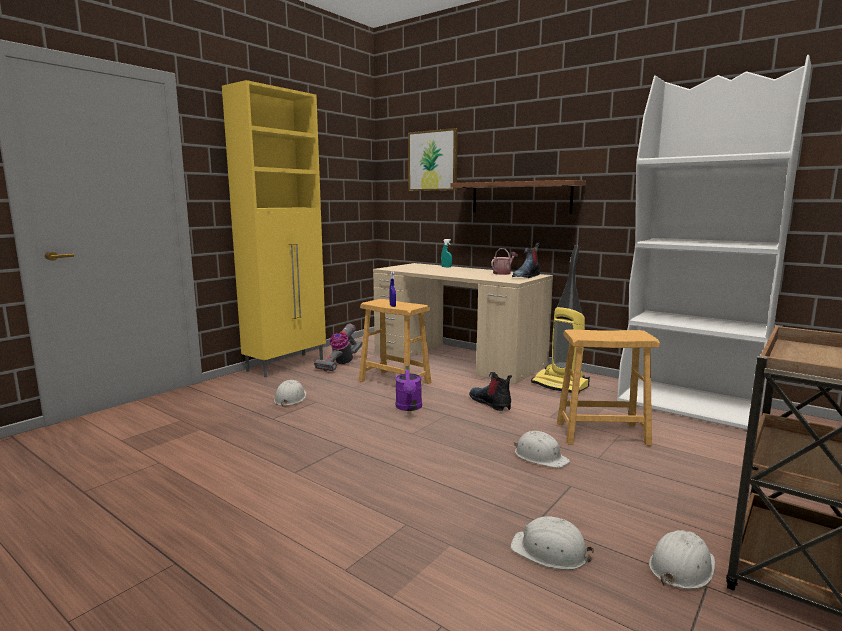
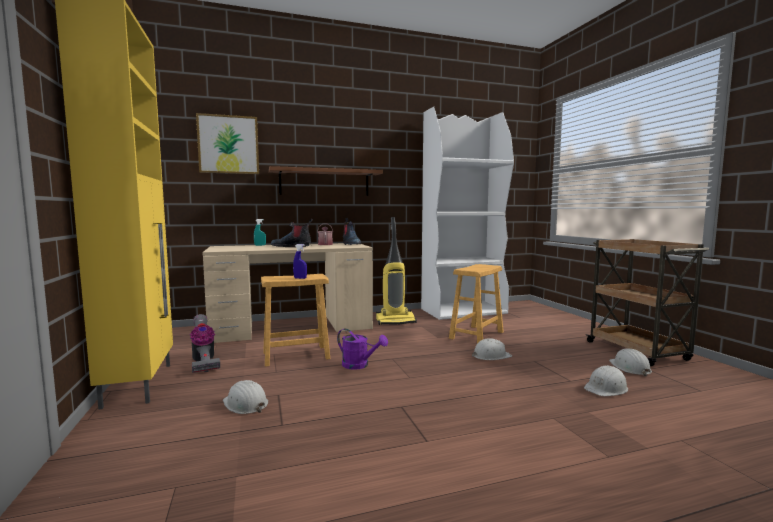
camera: 55 degrees left, 5 degrees down
boot [469,372,512,411] -> boot moved to [270,219,313,247]

